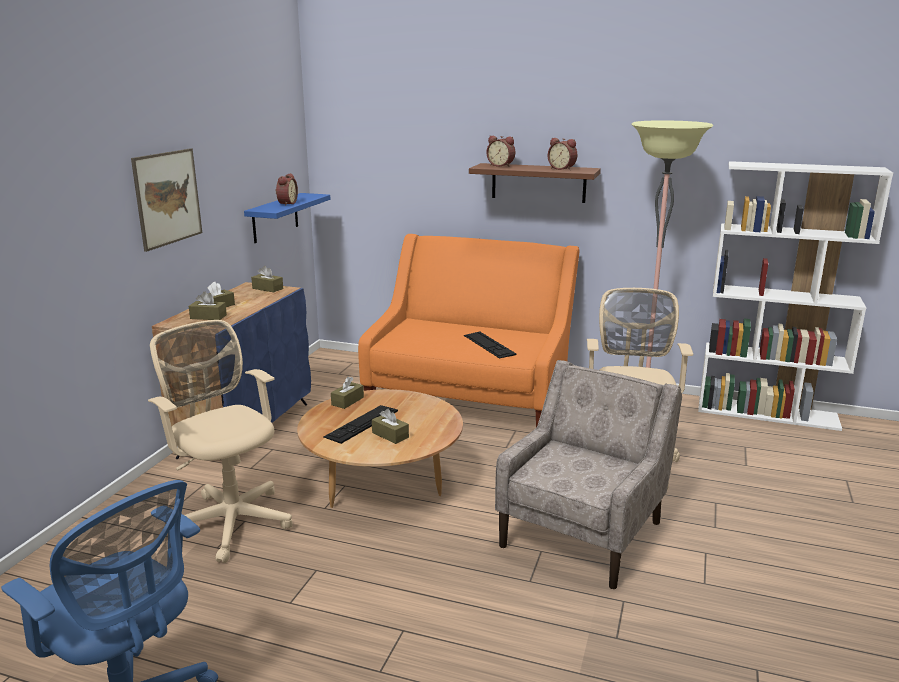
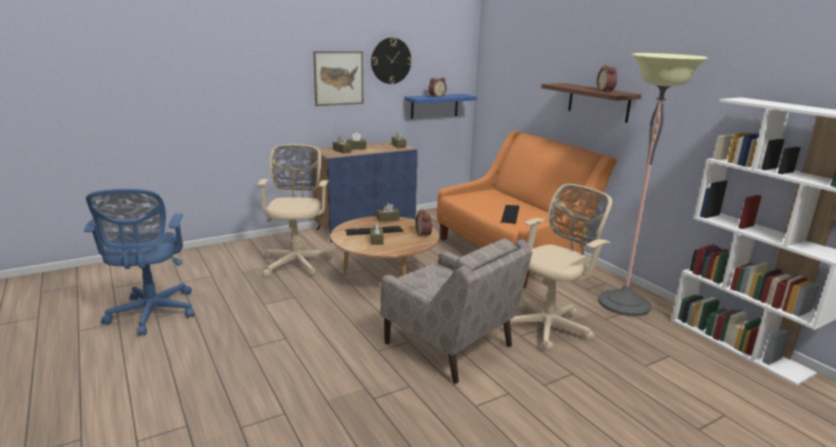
camera: 40 degrees right, 0 degrees up
alarm clock [486,136,515,167] -> alarm clock moved to [416,209,432,238]
beige armchair [495,360,682,589] -> beige armchair turned 60 degrees clockwise [381,238,532,383]
none -> wall clock [371,38,412,84]

